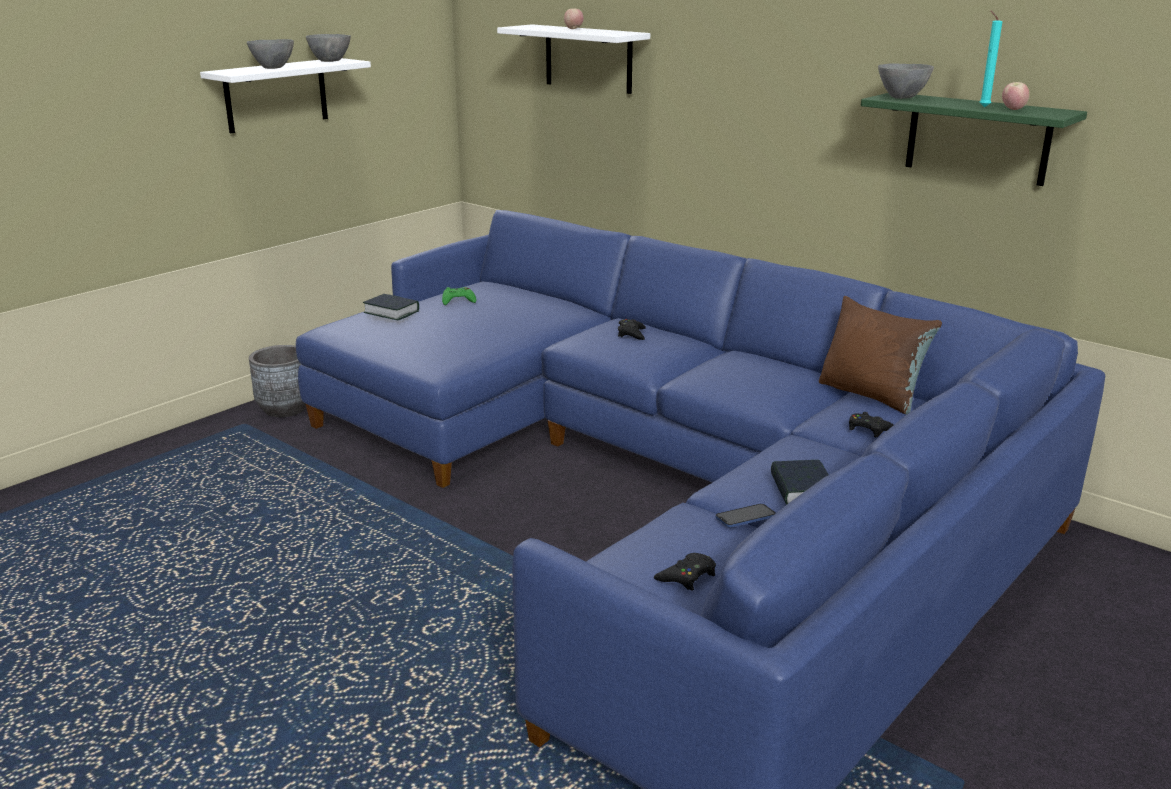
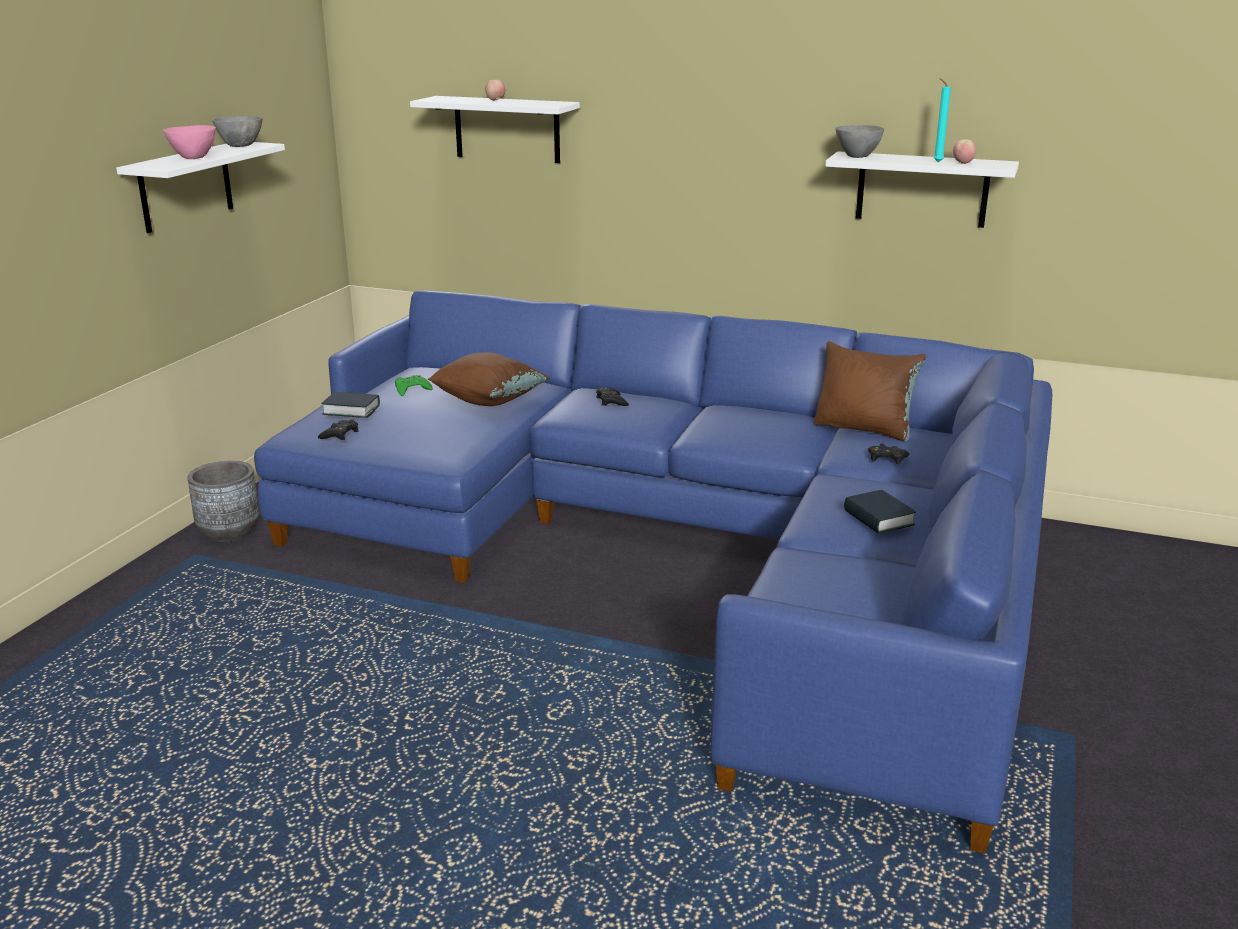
camera: 20 degrees left, 0 degrees up
grey bowl [247,39,294,69] -> pink bowl [163,125,216,159]
black game controller [654,553,716,591] -> black game controller moved to [318,419,359,440]
phone [716,504,776,527] -> none
green shelf [861,93,1087,186] -> white shelf [825,152,1019,228]
none -> brown pillow [428,352,549,406]

